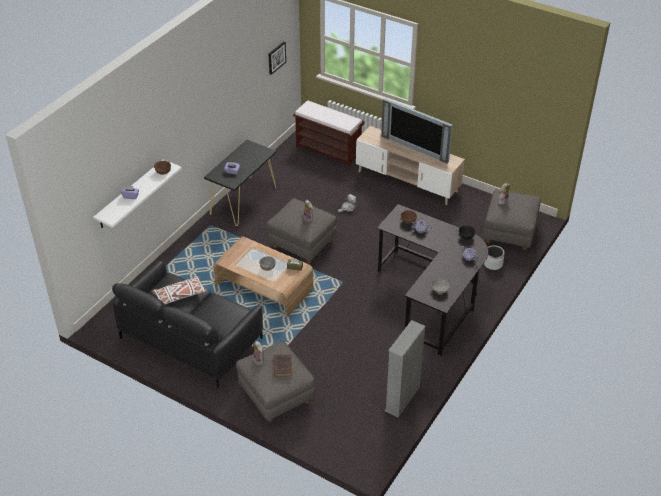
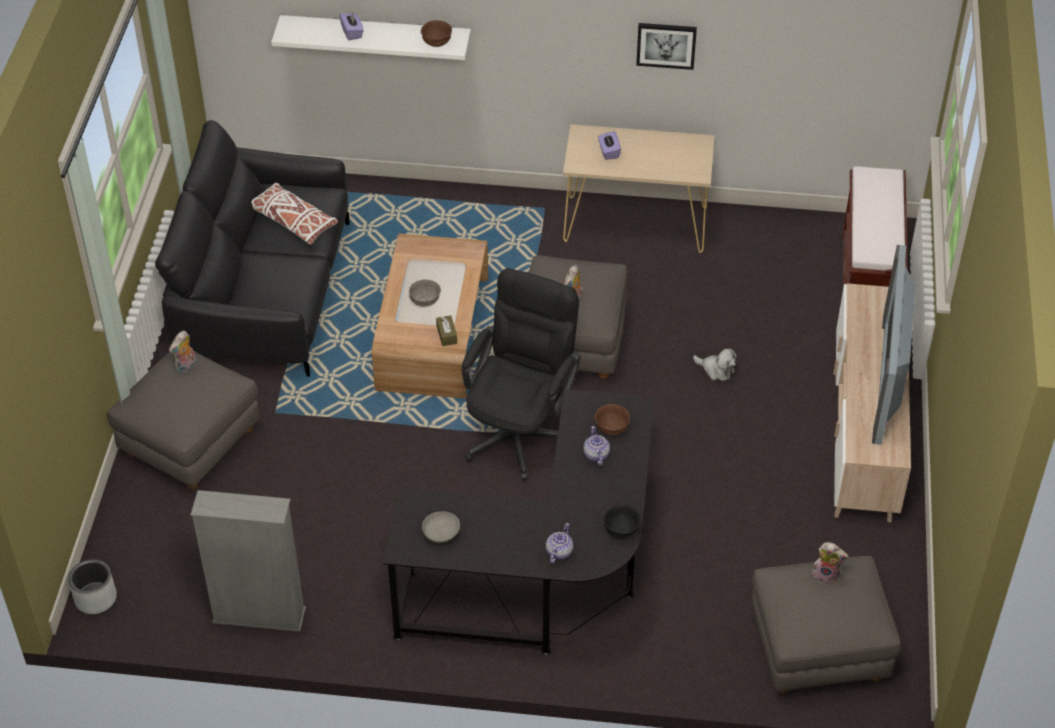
camera: 65 degrees right, 5 degrees up
black console table [204,140,277,226] -> beige console table [563,124,715,253]
picture [268,42,286,75] -> picture moved to [636,23,697,70]
brown book [274,354,292,377] -> none
grey planter [484,245,505,270] -> grey planter moved to [68,560,117,614]
none -> black office chair [461,268,581,480]

